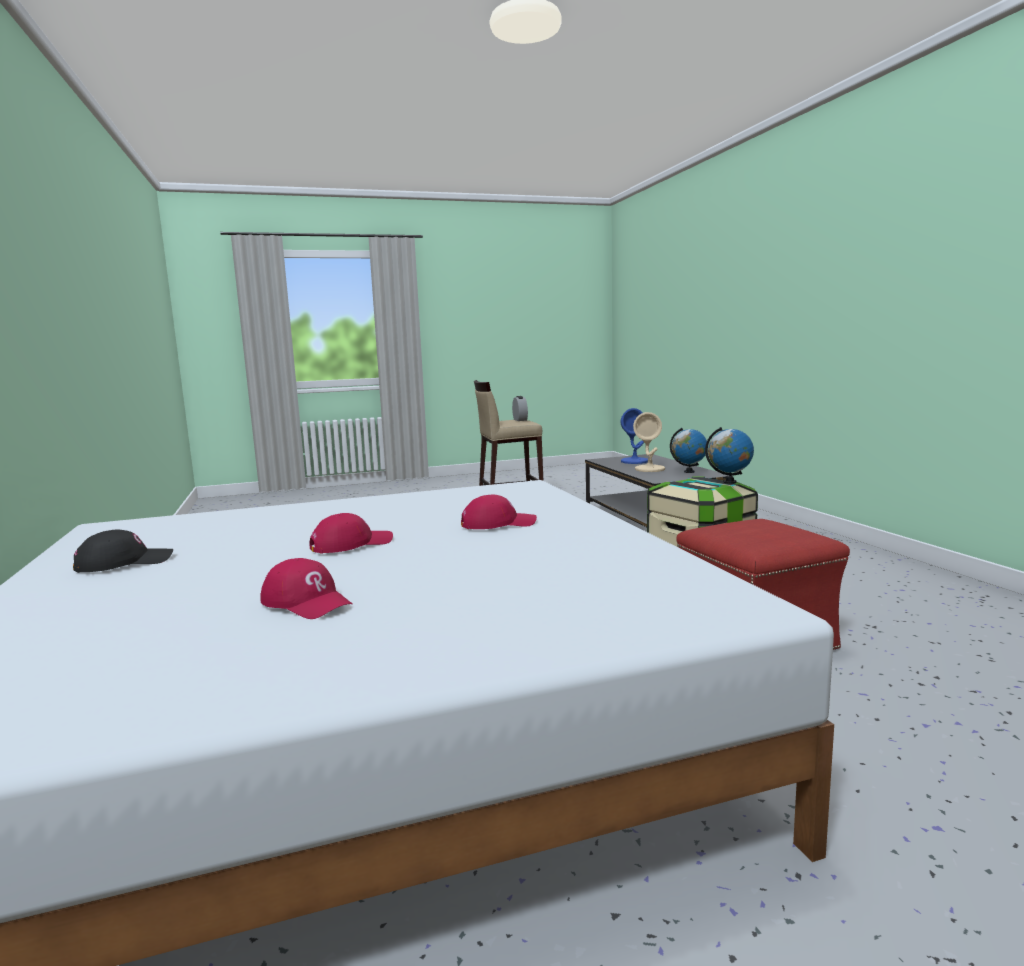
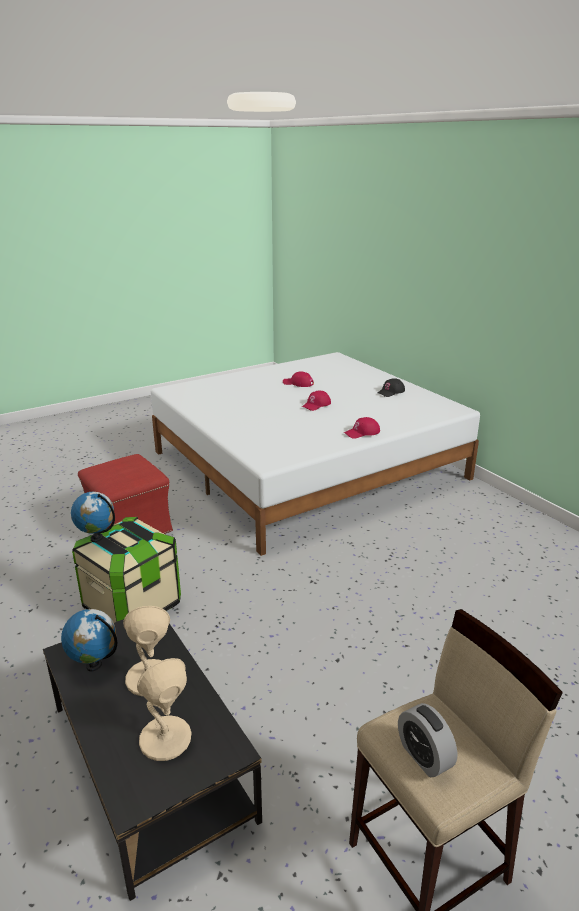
camera: 165 degrees right, 15 degrees up
red cap [461,494,537,529] -> red cap moved to [344,417,380,439]
blue table lamp [621,408,648,464] -> beige table lamp [137,658,192,761]

